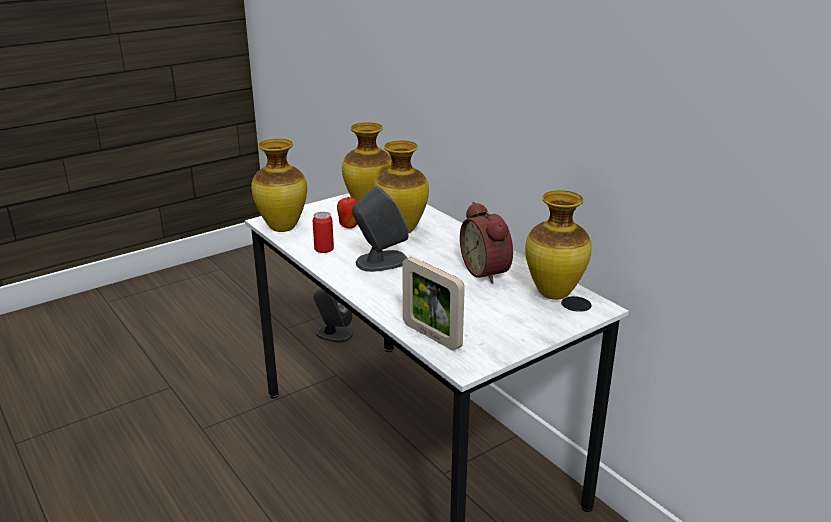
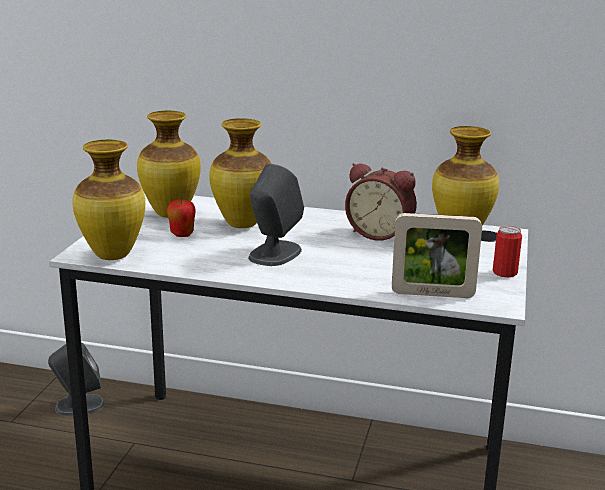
camera: 40 degrees left, 5 degrees down
can [313,212,334,253] -> can moved to [493,225,522,277]

